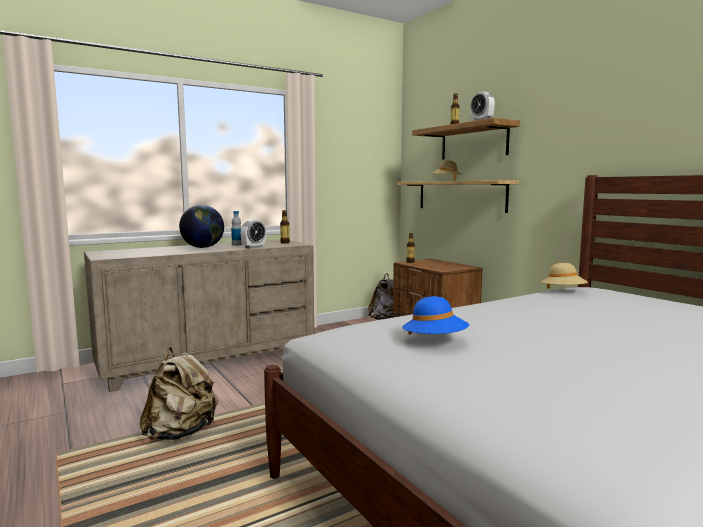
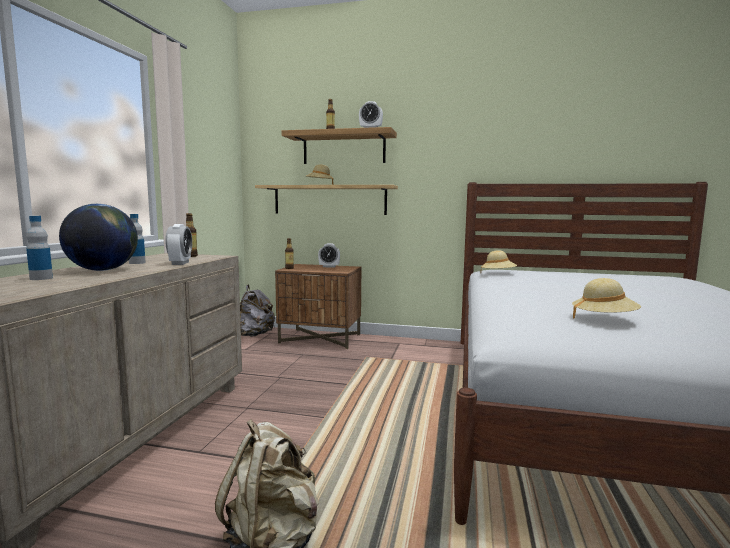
camera: 45 degrees left, 0 degrees up
blue hat [402,296,469,335] -> beige hat [572,278,641,319]
none -> bottle [26,216,53,280]
none -> alarm clock [318,243,340,268]

